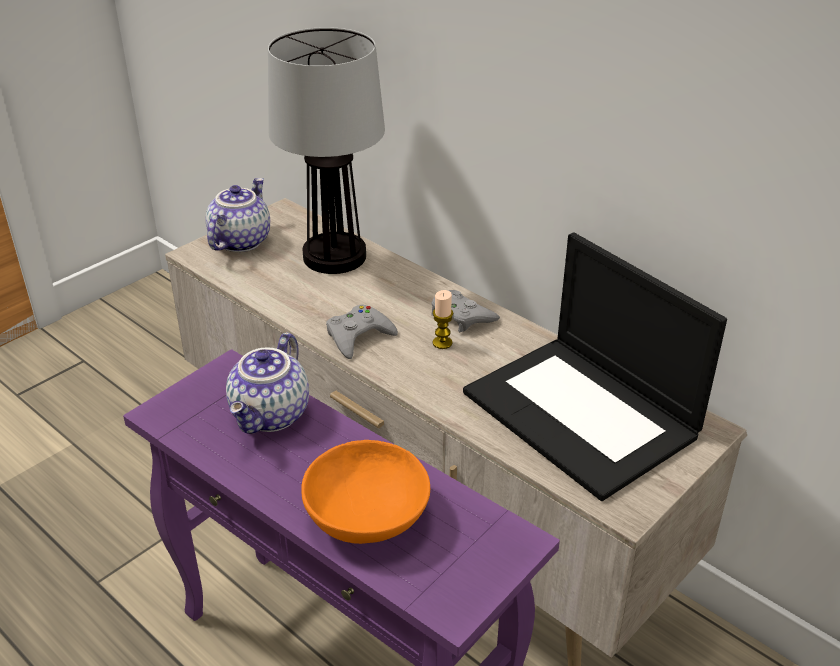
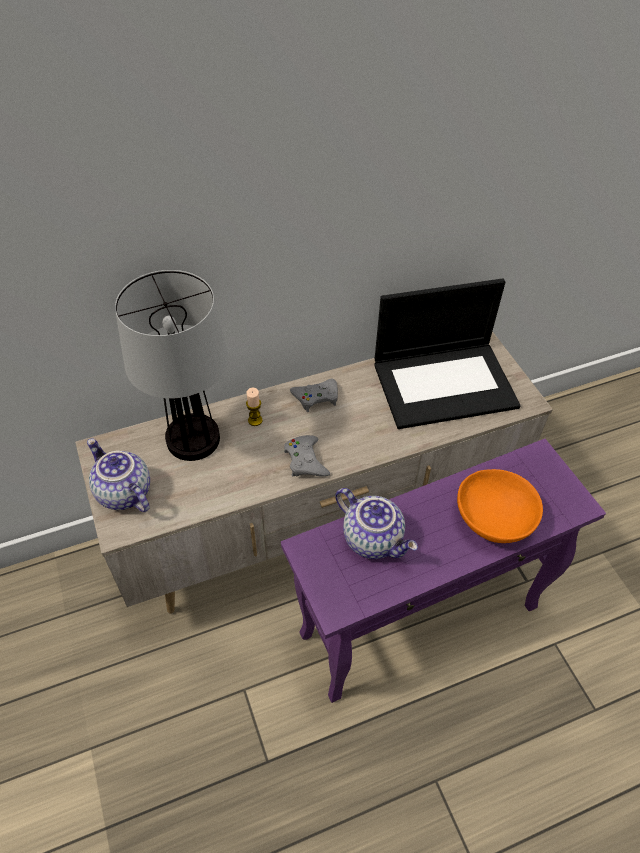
camera: 65 degrees left, 15 degrees up
candle [433,290,453,349] -> candle moved to [246,388,262,426]

